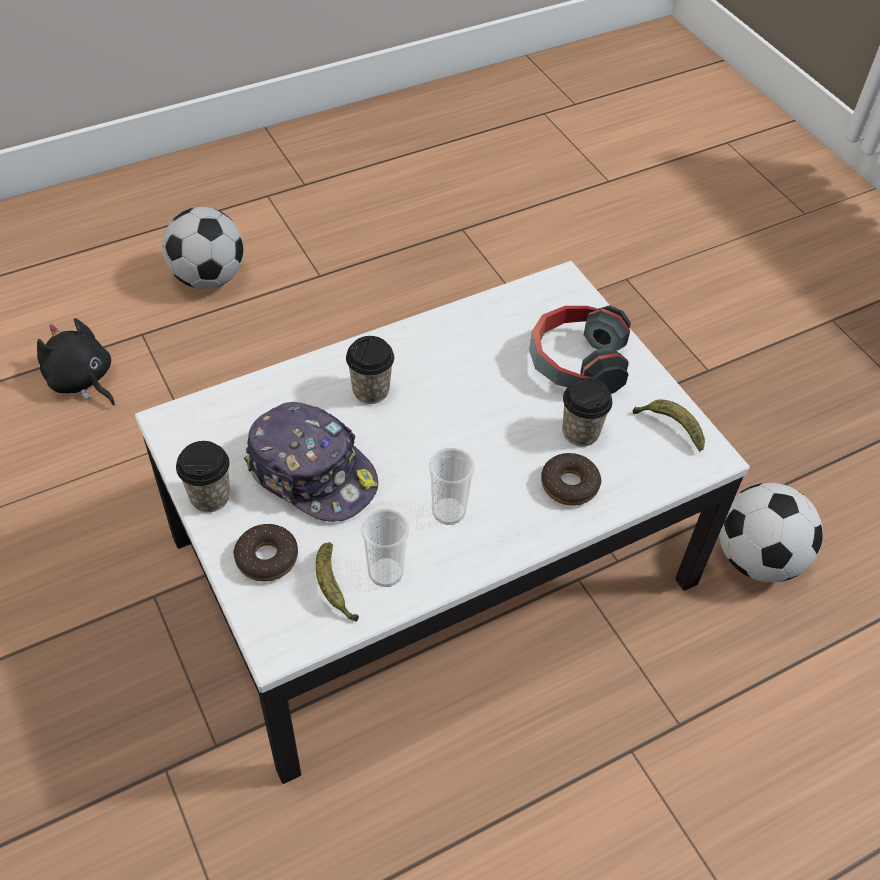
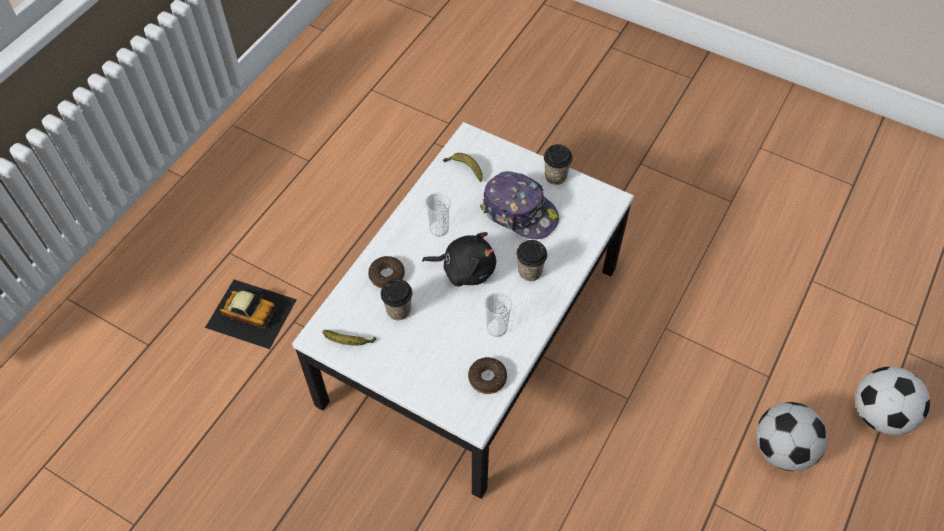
camera: 150 degrees right, 5 degrees up
black plush toy [37,318,115,405] -> black plush toy moved to [422,232,496,287]
donut [234,524,298,582] -> donut moved to [468,357,507,394]
cap [244,402,378,522] -> cap turned 150 degrees counterclockwise [480,171,559,239]
cup [361,509,409,587] -> cup moved to [484,292,512,337]
headphones [529,305,631,394] -> none
football [719,483,823,582] -> football moved to [856,367,930,435]
none -> toy car [205,279,297,349]

